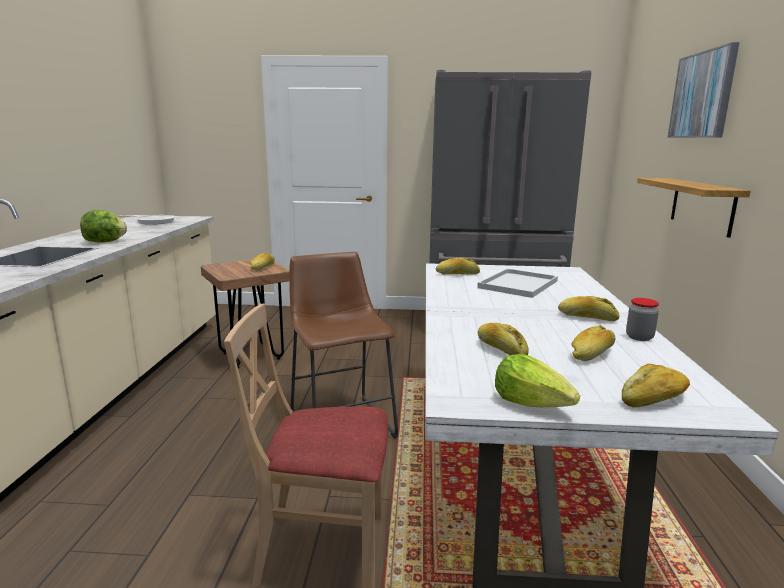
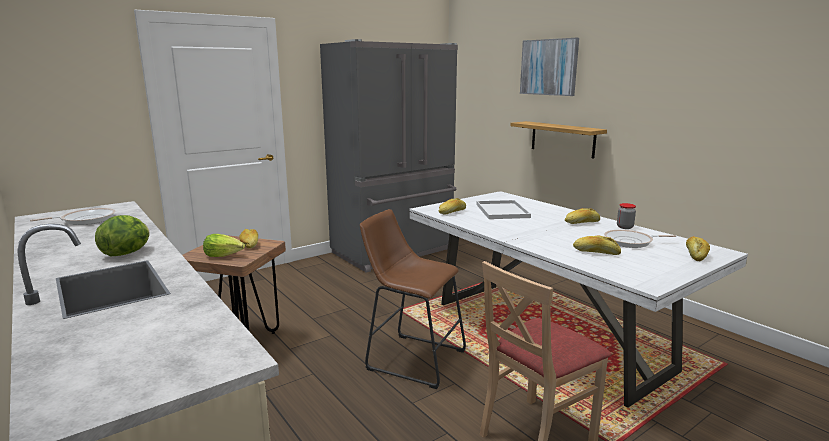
camera: 40 degrees left, 0 degrees up
lettuce [495,354,580,407] -> lettuce moved to [203,234,245,257]
bread [571,325,616,361] -> frying pan [604,230,676,248]

